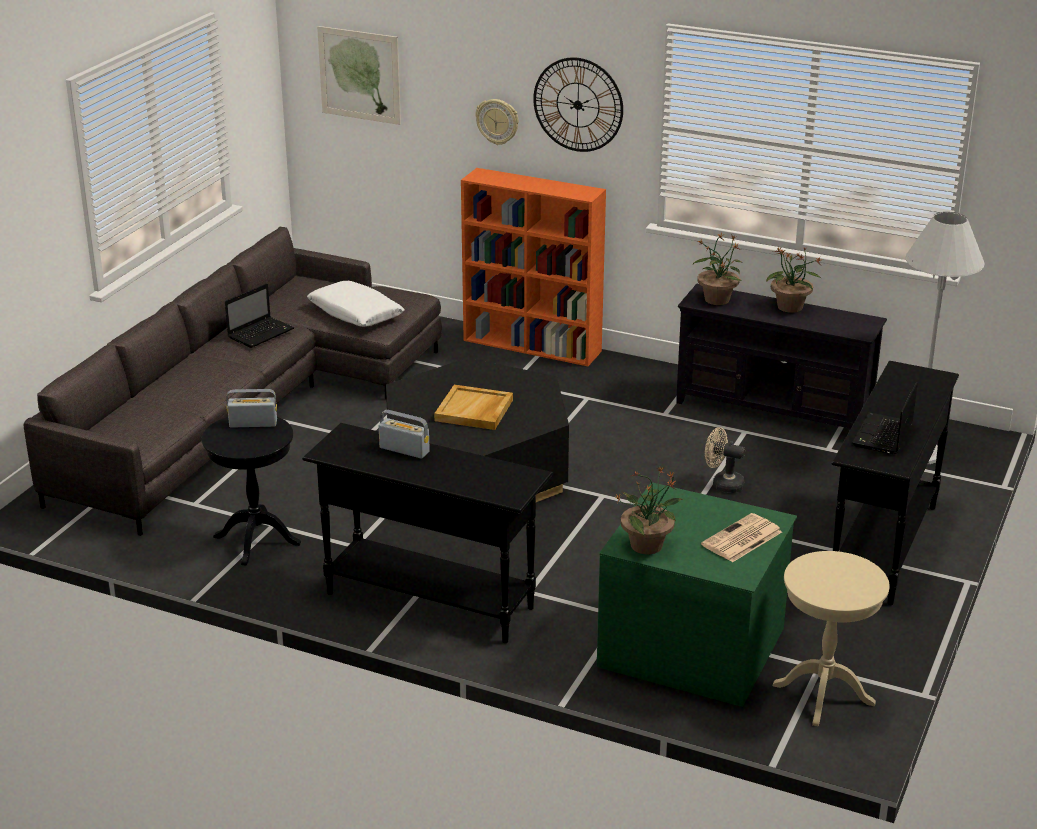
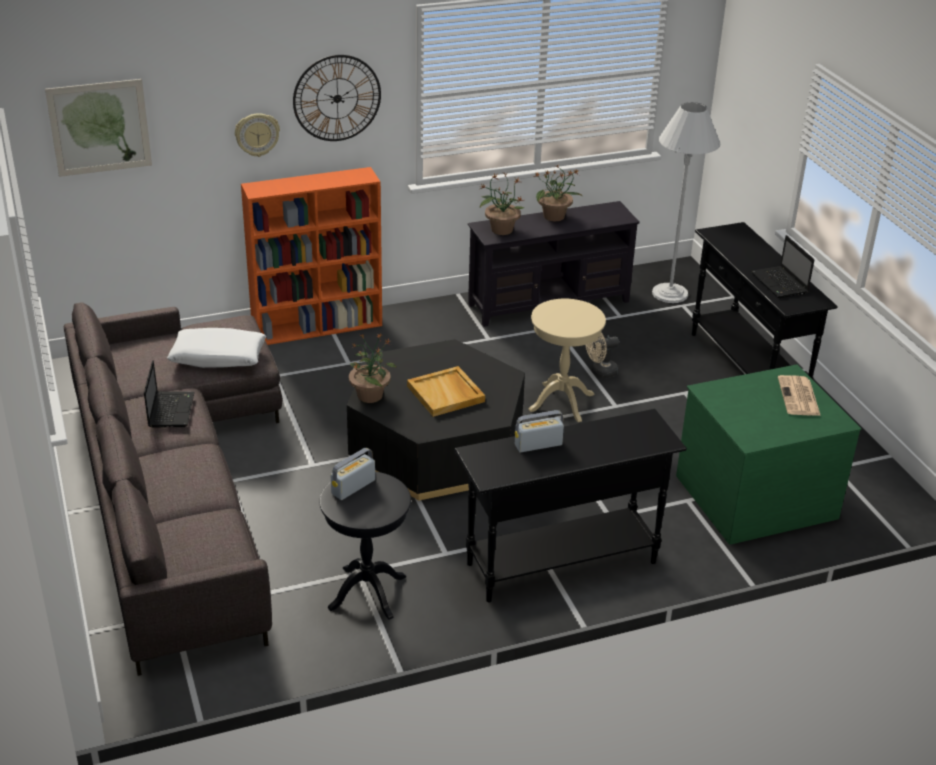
camera: 45 degrees left, 5 degrees up
potted plant [614,466,683,554] -> potted plant moved to [349,333,396,403]
beige side table [773,551,890,726] -> beige side table moved to [529,299,606,422]

